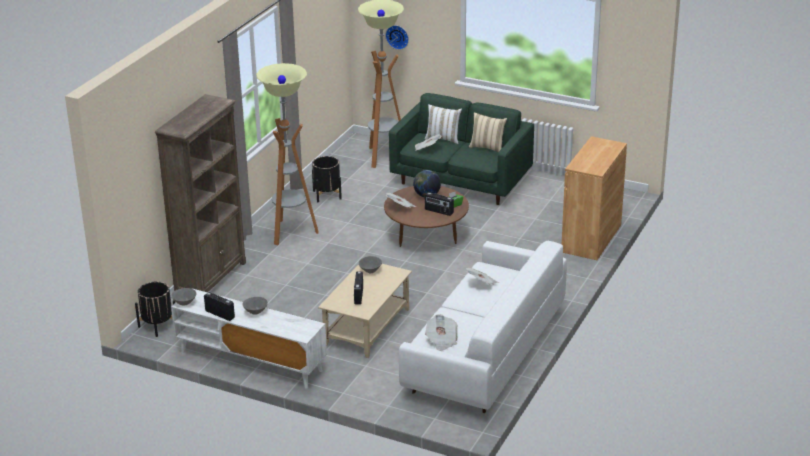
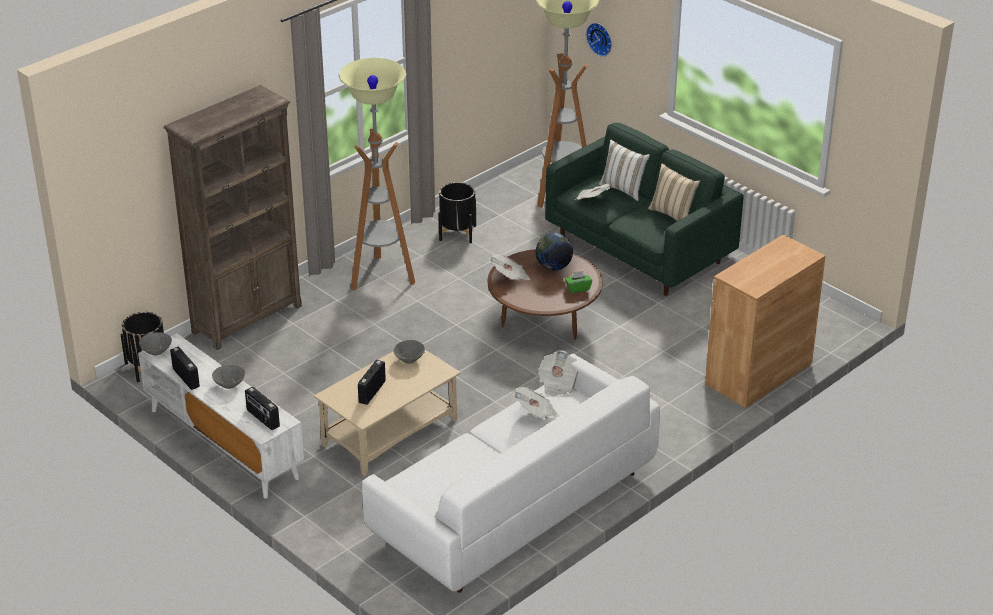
camera: 20 degrees right, 5 degrees up
radio [425,192,454,216] -> radio moved to [245,387,280,430]
newspaper [425,314,458,351] -> newspaper moved to [538,350,579,397]

